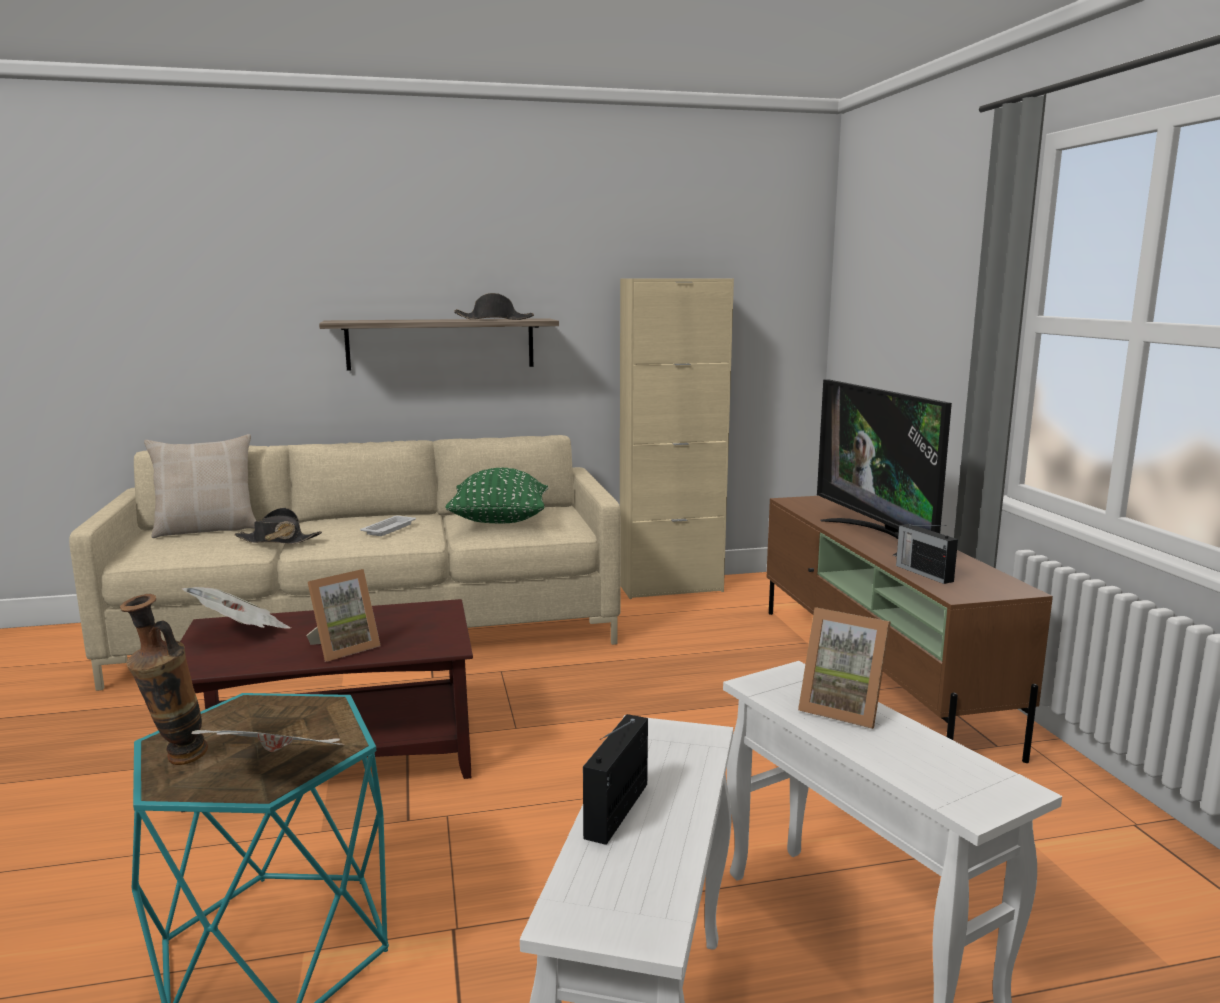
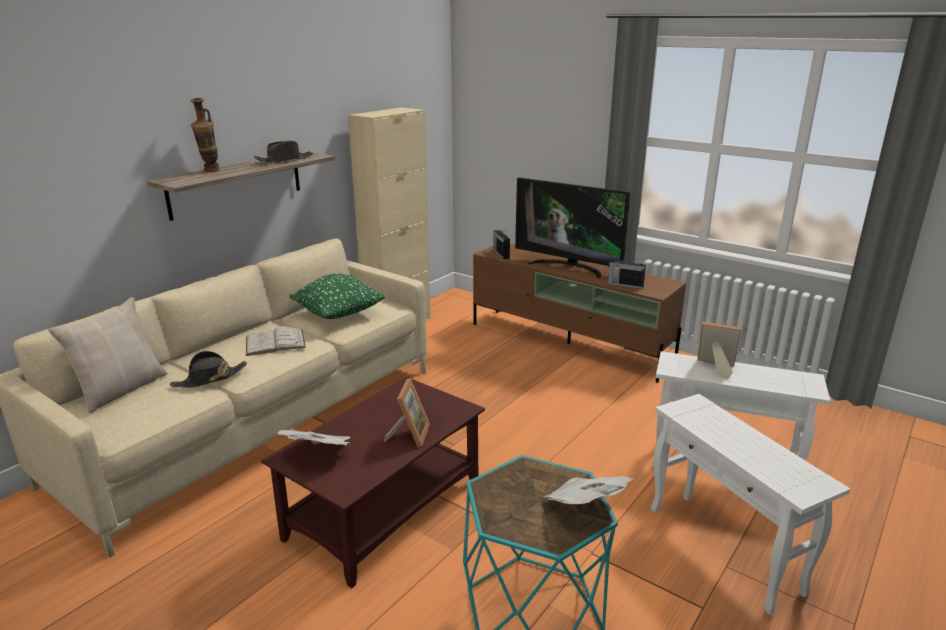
camera: 40 degrees left, 10 degrees up
vase [120,594,208,765] -> vase moved to [190,98,220,172]
white tray [360,516,416,536] -> white book [246,327,306,356]
radio [583,714,648,845] -> radio moved to [493,230,510,259]
picture frame [798,607,891,729] -> picture frame turned 150 degrees counterclockwise [697,322,742,380]

